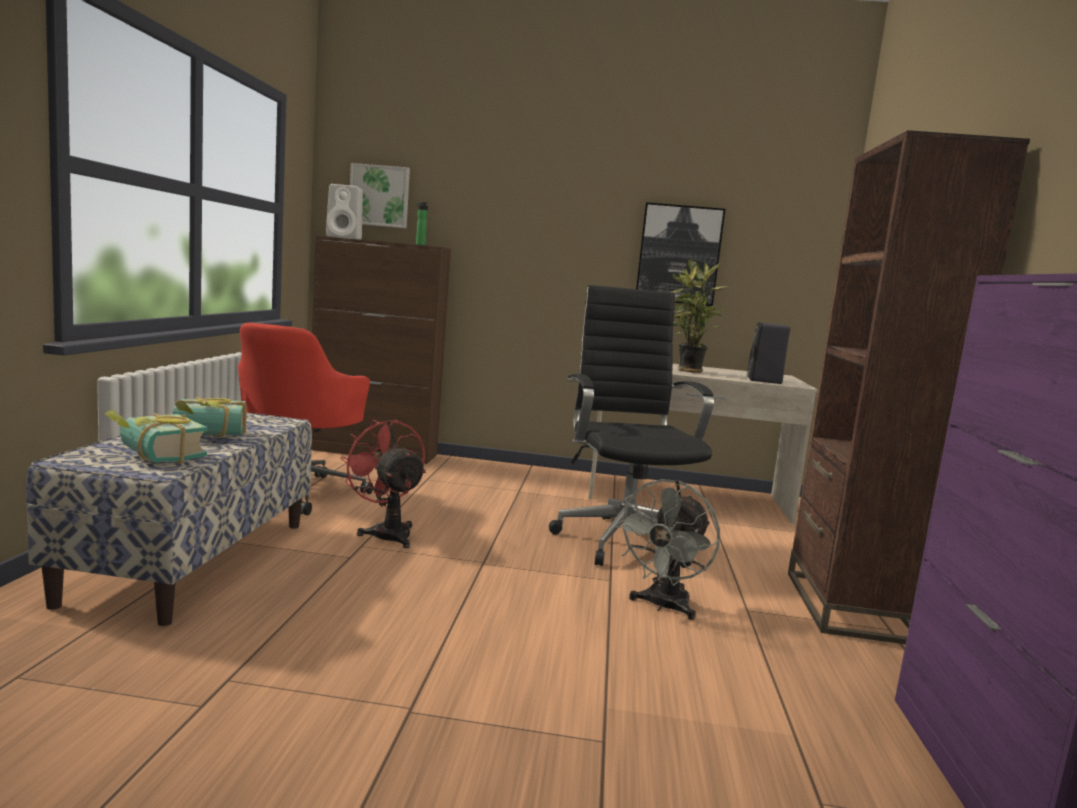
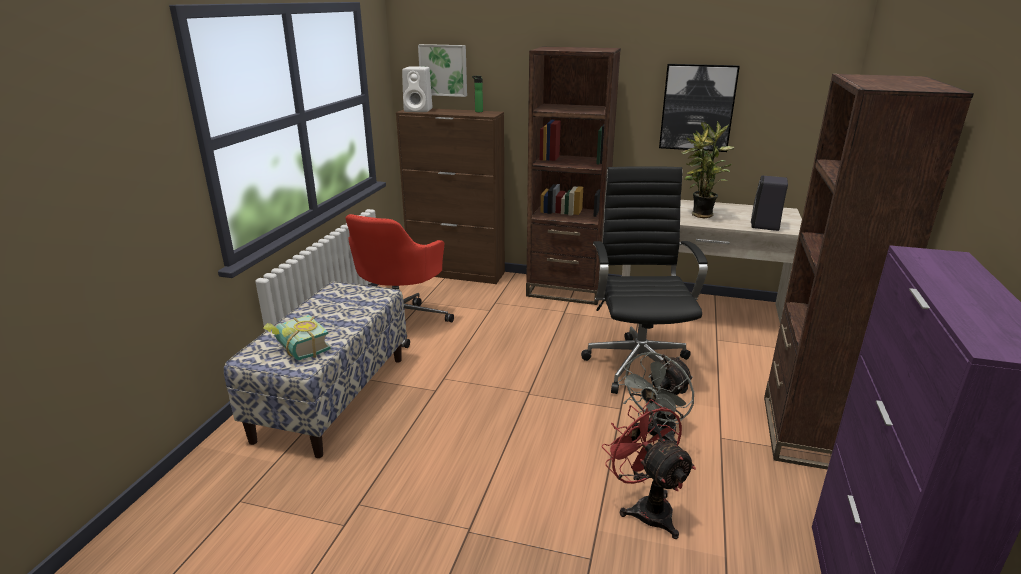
camera: 10 degrees right, 15 degrees up
book [173,397,247,437] -> none
red fan [340,419,426,548] -> red fan moved to [602,399,696,539]
none -> brown bookcase [526,47,621,305]

